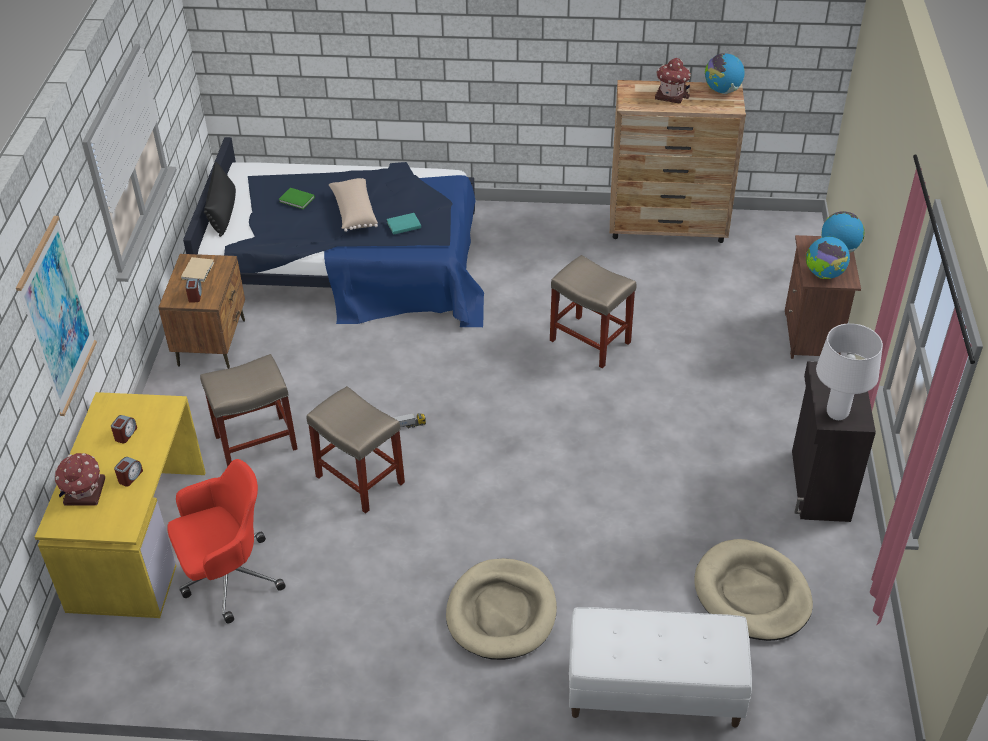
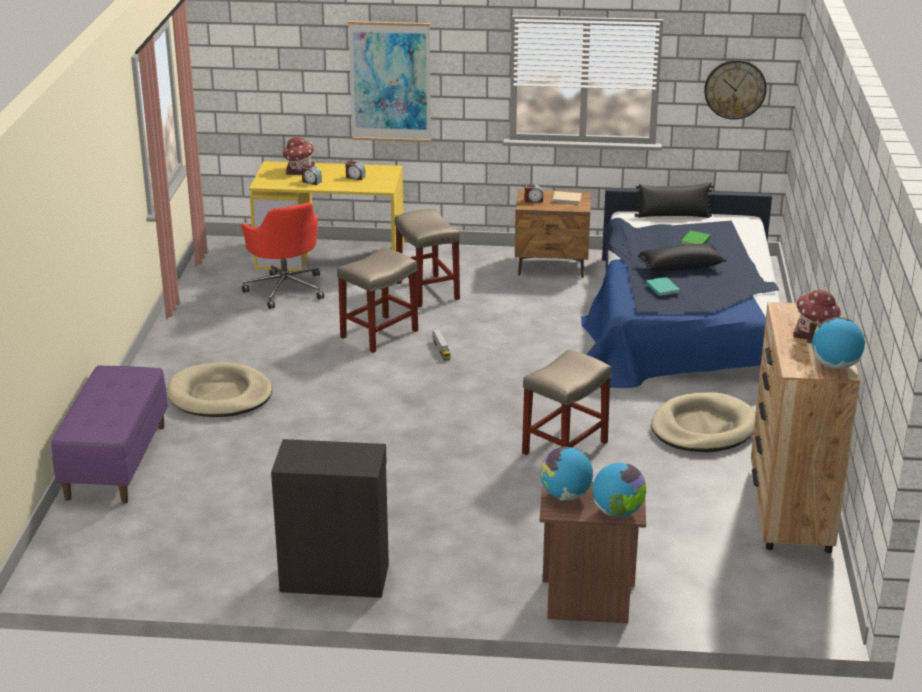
camera: 90 degrees right, 15 degrees down
beige pillow [329,178,378,232] -> black pillow [637,243,726,272]
white bench [569,607,752,728] -> purple bench [51,365,168,504]
beige dog bed [694,539,813,641] -> beige dog bed moved to [651,392,756,452]
white table lamp [816,323,883,420] -> none
none -> wall clock [704,60,767,119]

